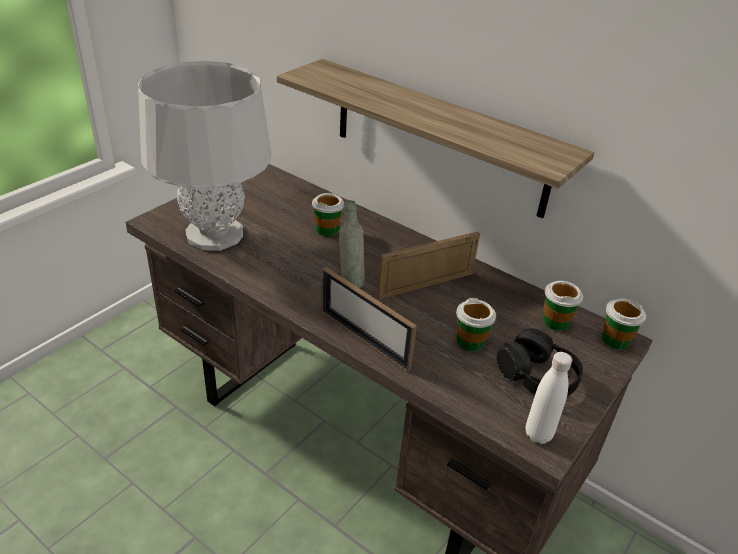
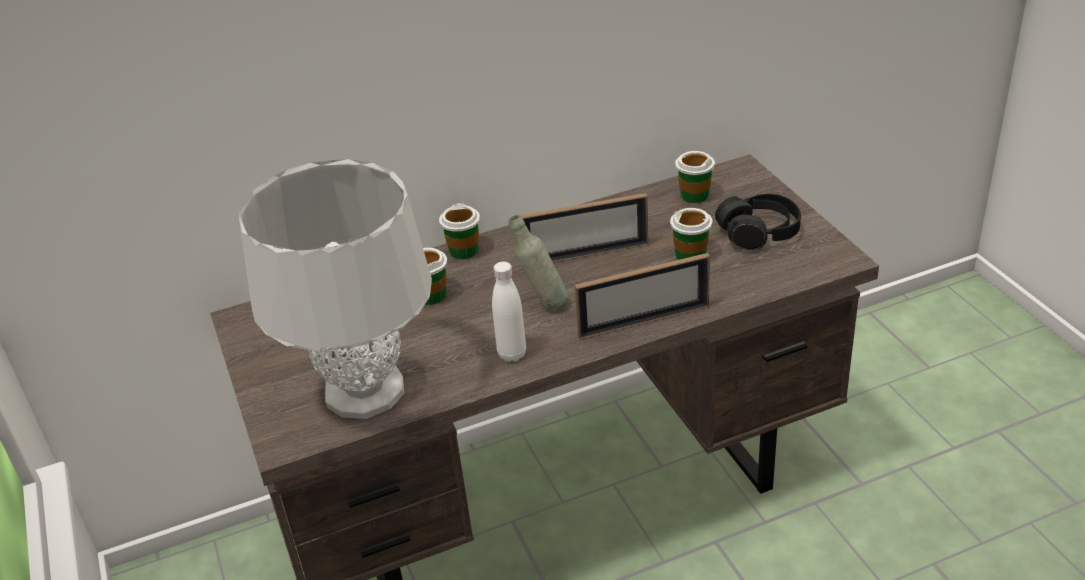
camera: 55 degrees left, 0 degrees up
shelf [277,59,594,219] -> none
picture frame [377,231,480,299] -> picture frame turned 105 degrees counterclockwise [519,193,648,262]
white bottle [526,352,573,444] -> white bottle moved to [492,262,526,362]
cup [602,298,646,350] -> cup moved to [439,203,480,260]

